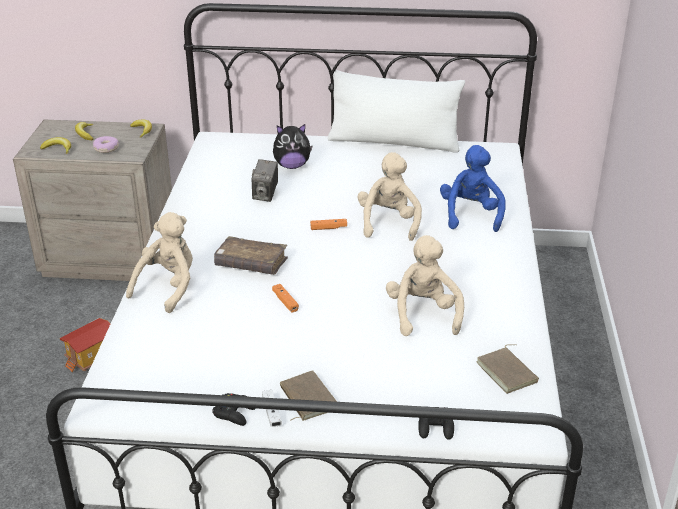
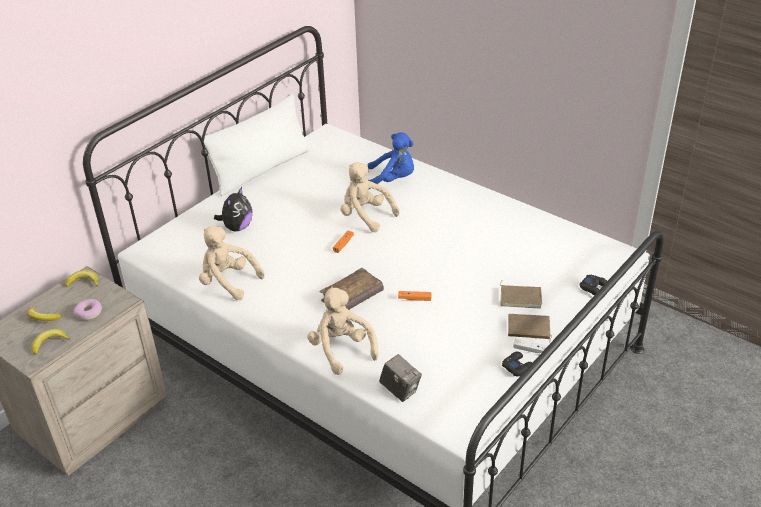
camera: 55 degrees left, 5 degrees up
toy house [59,318,110,372] -> none
camera [251,159,278,202] -> camera moved to [379,354,422,402]
beige plush toy [386,235,464,336] -> beige plush toy moved to [199,226,265,300]
blue plush toy [440,145,506,232] -> blue plush toy turned 150 degrees clockwise [368,132,414,189]
brown book [476,344,539,394] -> brown book moved to [500,281,542,308]

